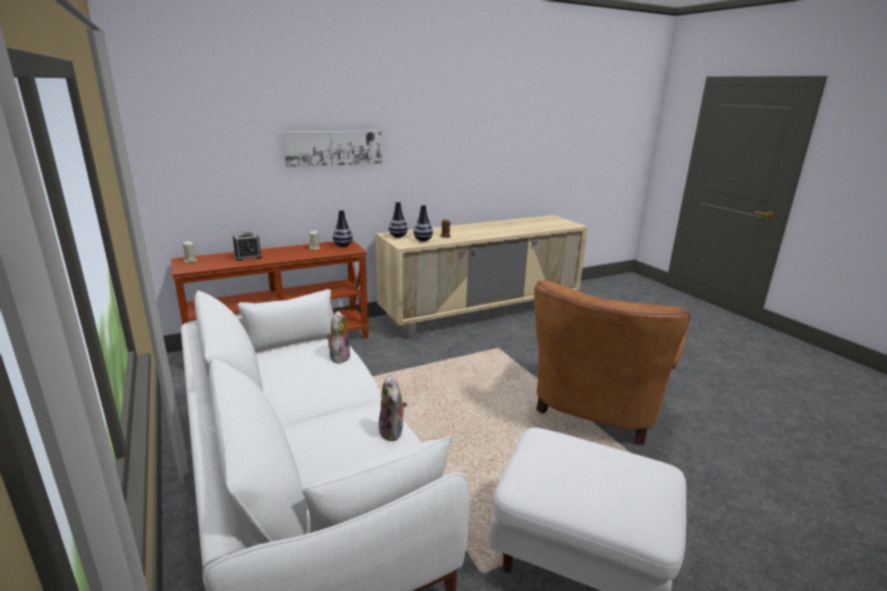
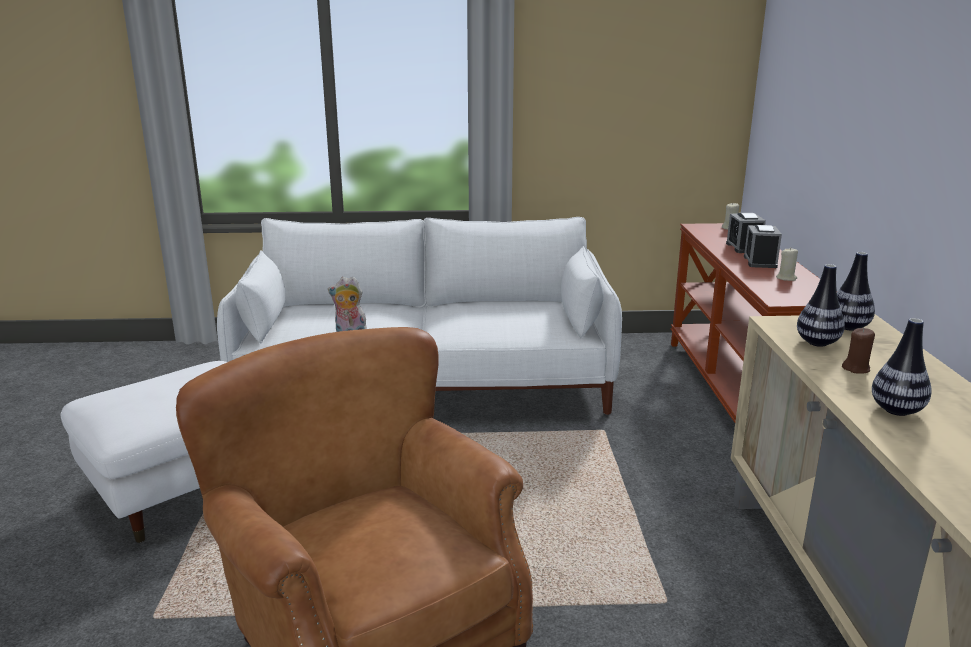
camera: 115 degrees right, 0 degrees up
picture [283,130,382,167] -> none
plush toy [326,311,350,364] -> none
vase [333,209,353,247] -> vase moved to [872,318,931,416]
none -> alarm clock [744,225,782,268]

